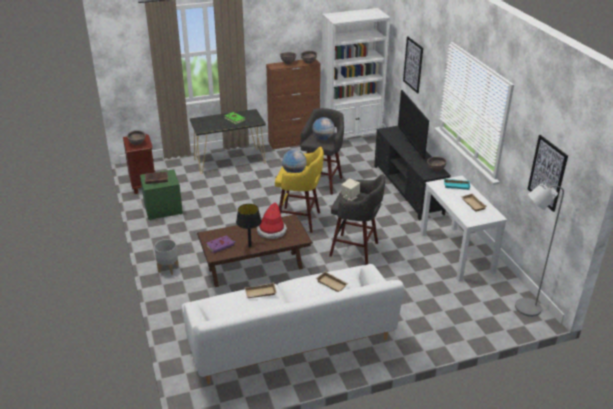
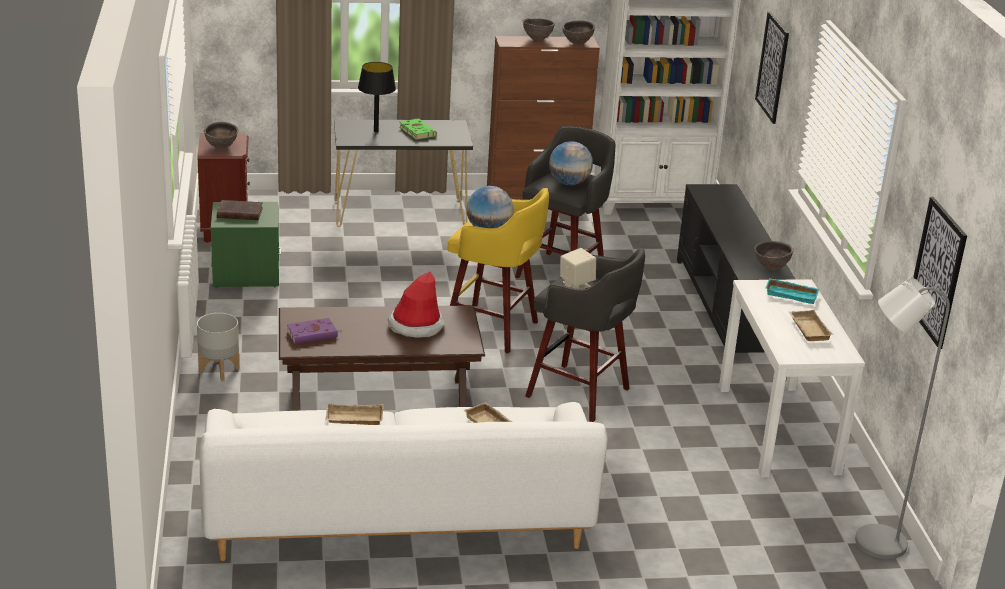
camera: 10 degrees right, 5 degrees down
black table lamp [236,204,262,248] -> black table lamp moved to [358,62,396,132]
television [398,90,429,159] -> none

